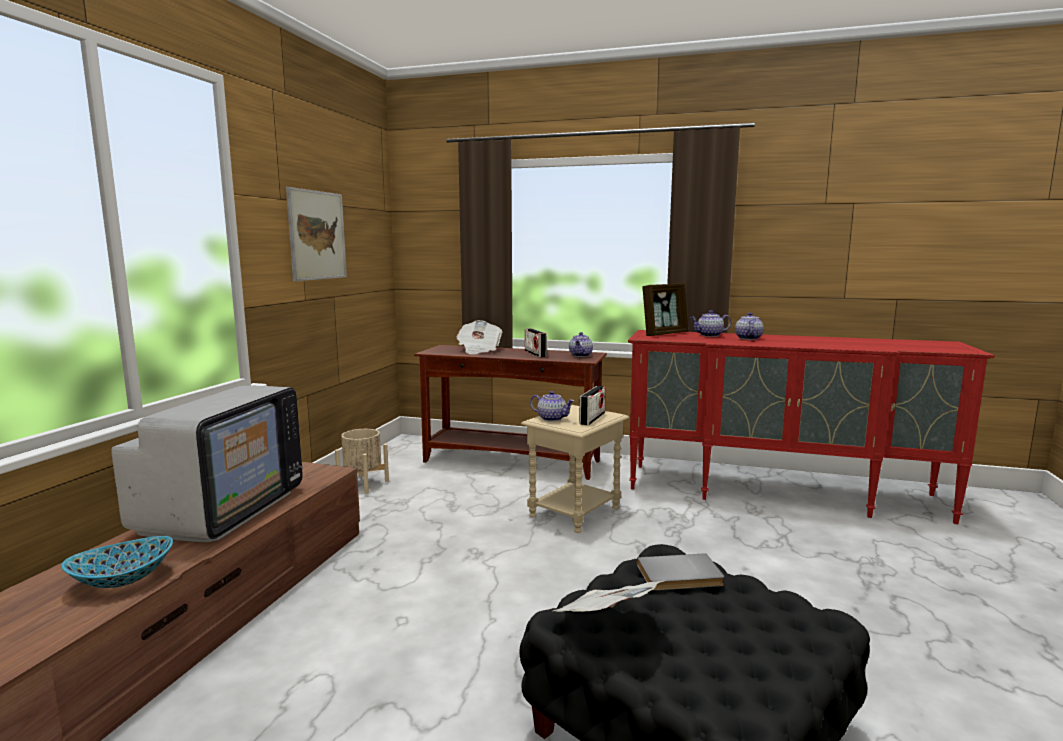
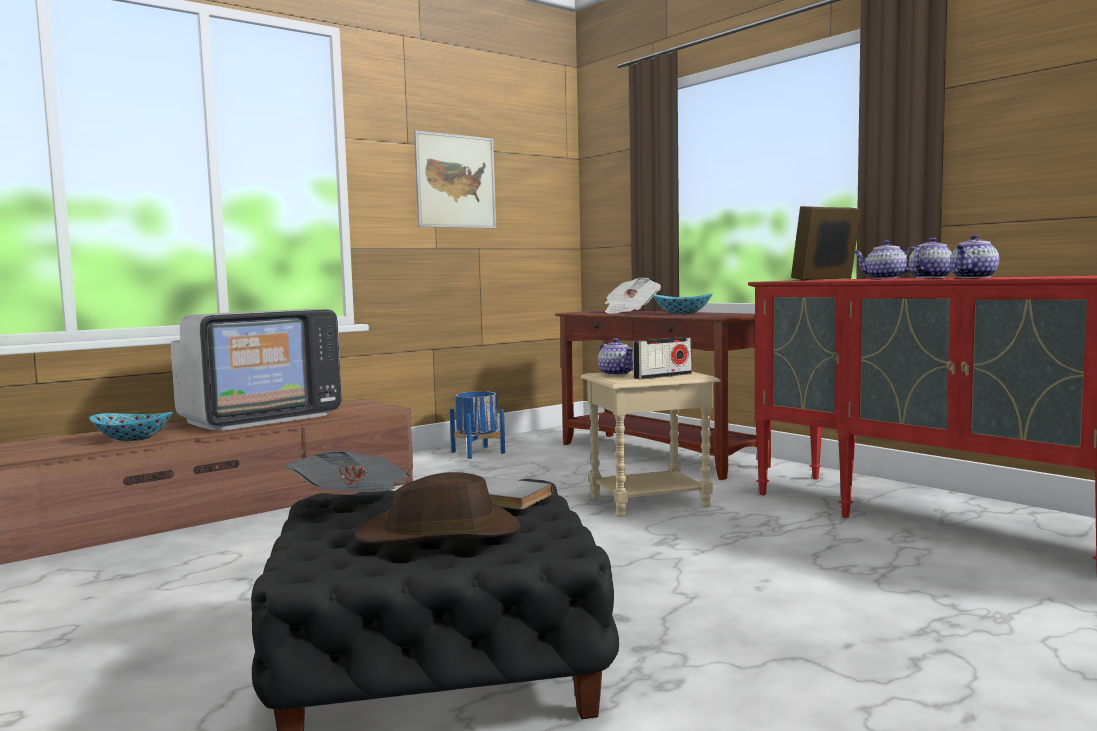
camera: 35 degrees right, 5 degrees down
beige planter [335,429,389,494] -> blue planter [450,391,505,459]
radio [525,328,547,357] -> bowl [652,293,713,314]
teapot [569,332,593,357] -> teapot moved to [950,234,999,278]
picture frame [643,283,688,336] -> picture frame turned 150 degrees clockwise [791,206,861,280]
none -> brown hat [354,472,521,544]

